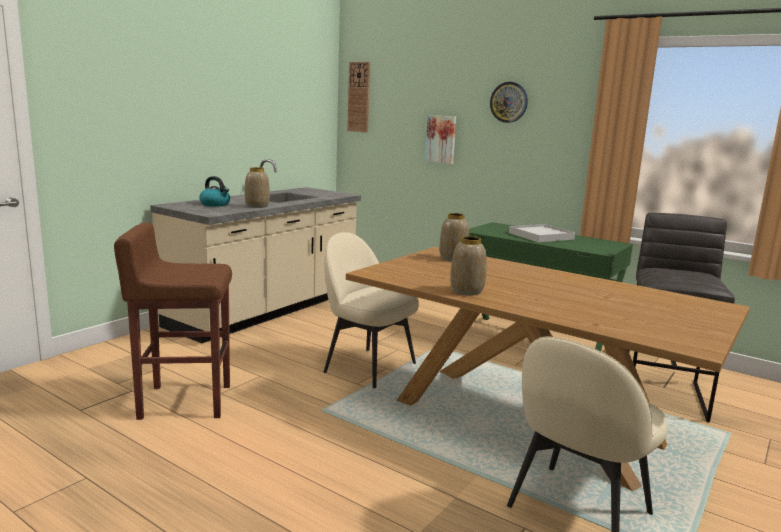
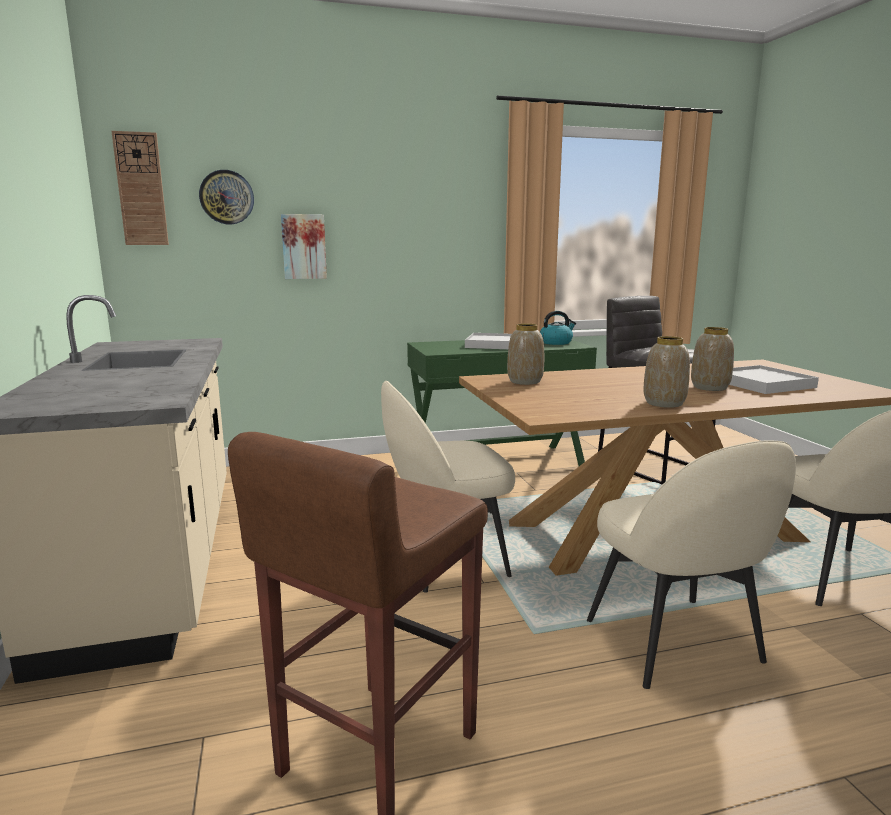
camera: 50 degrees left, 0 degrees up
kettle [199,176,230,207] -> kettle moved to [540,311,576,345]
vase [245,167,270,208] -> vase moved to [691,327,734,391]
wall clock [490,82,528,123] -> wall clock moved to [199,170,254,224]
none -> beige chair [587,441,796,689]
none -> white tray [729,365,819,394]

